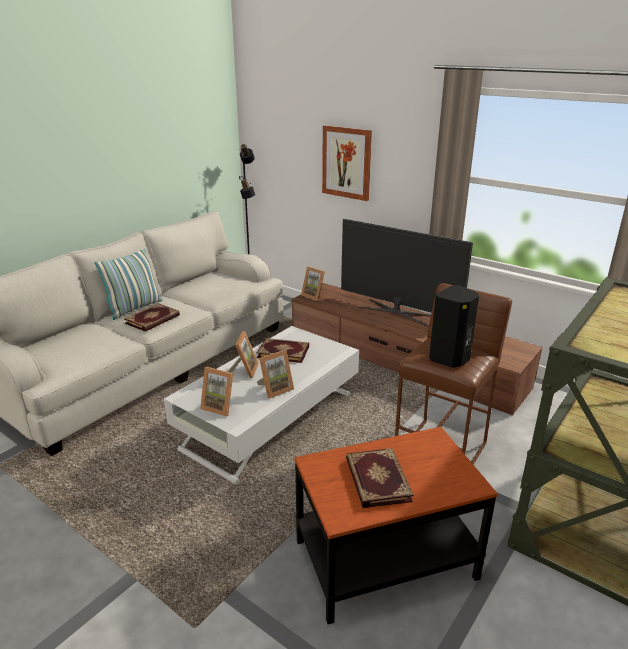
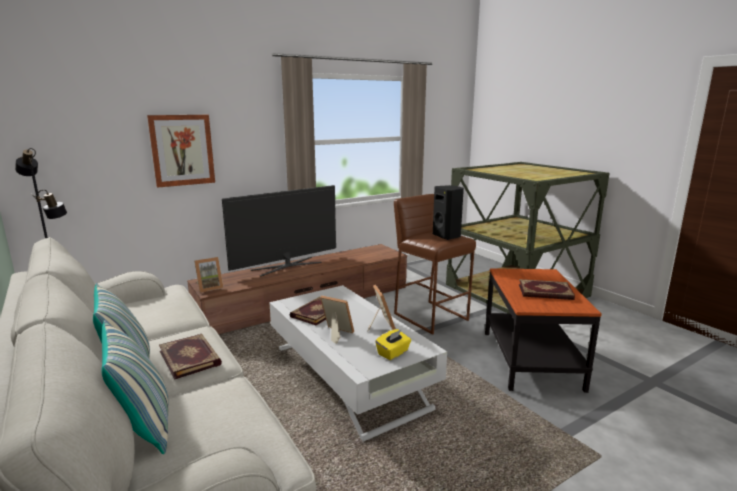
camera: 70 degrees left, 10 degrees down
picture frame [200,367,233,417] -> yellow tissue box [375,329,411,360]
none -> pillow [101,320,169,454]

